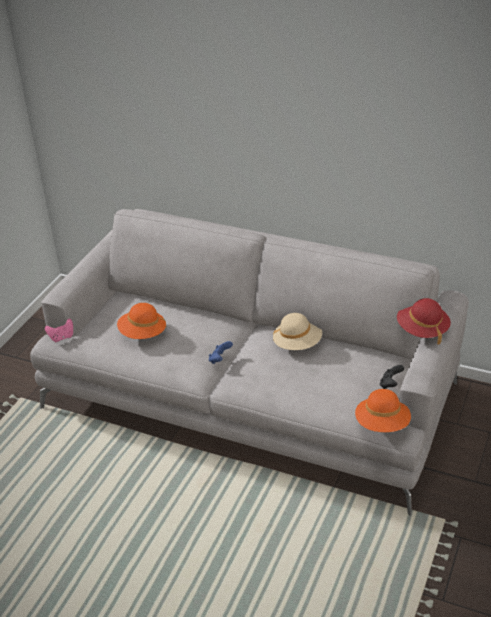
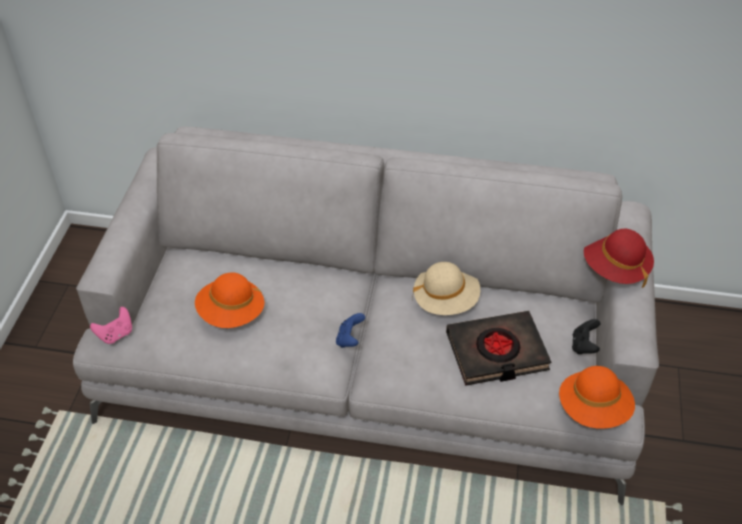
camera: 15 degrees left, 10 degrees up
none -> black book [446,311,551,386]

